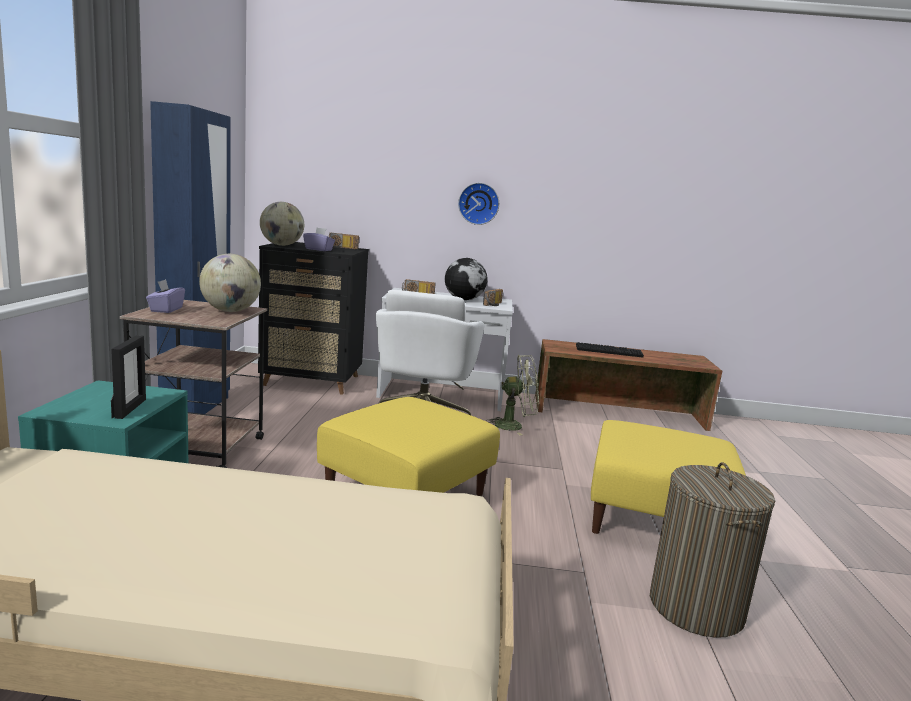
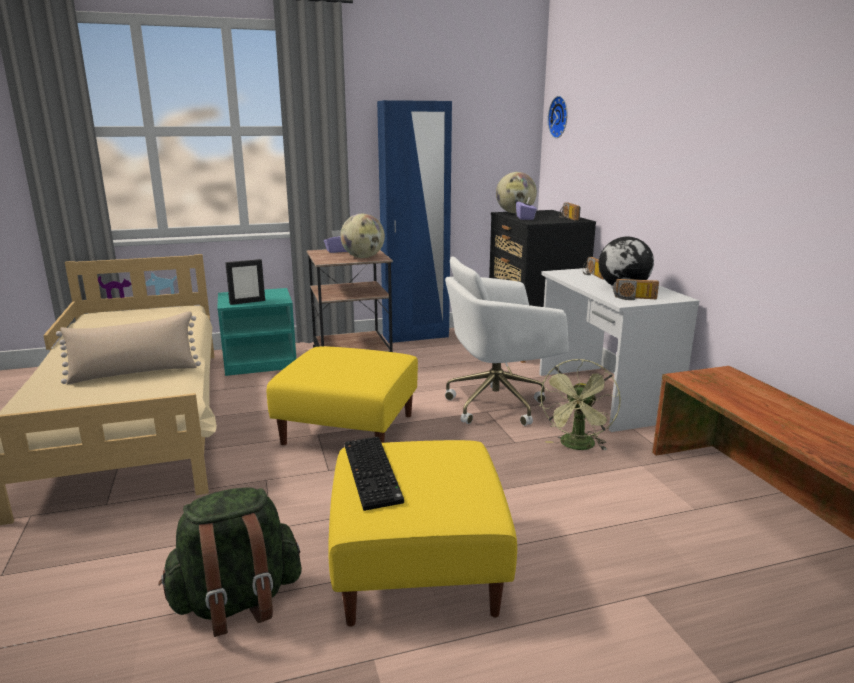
camera: 70 degrees right, 5 degrees up
wall clock [458,183,499,225] -> wall clock moved to [548,96,568,138]
green fan [486,355,539,435] -> green fan turned 45 degrees clockwise [539,359,621,450]
keyboard [576,342,644,358] -> keyboard moved to [344,437,404,511]
laundry basket [650,462,776,638] -> green backpack [158,488,302,637]
none -> beige pillow [56,311,201,384]

